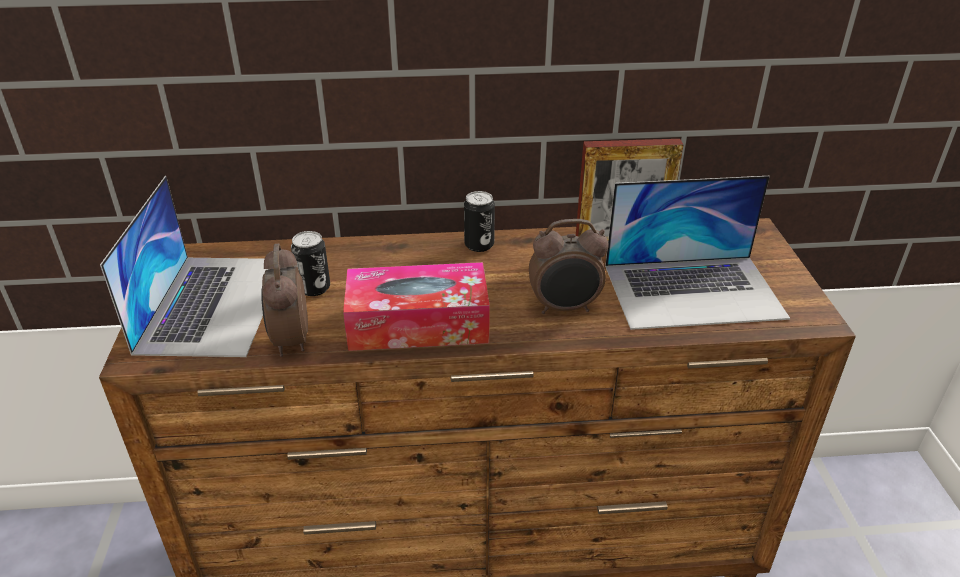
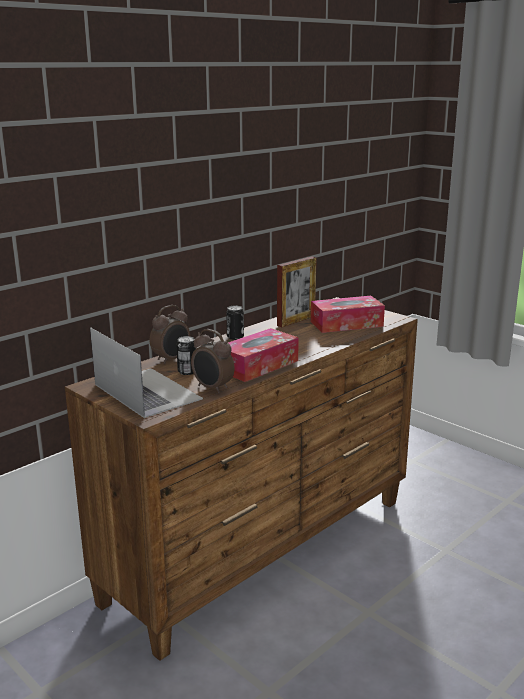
camera: 40 degrees left, 15 degrees down
alarm clock [529,219,609,314] -> alarm clock moved to [150,305,190,364]
laptop [605,176,790,330] -> tissue box [311,296,385,333]

